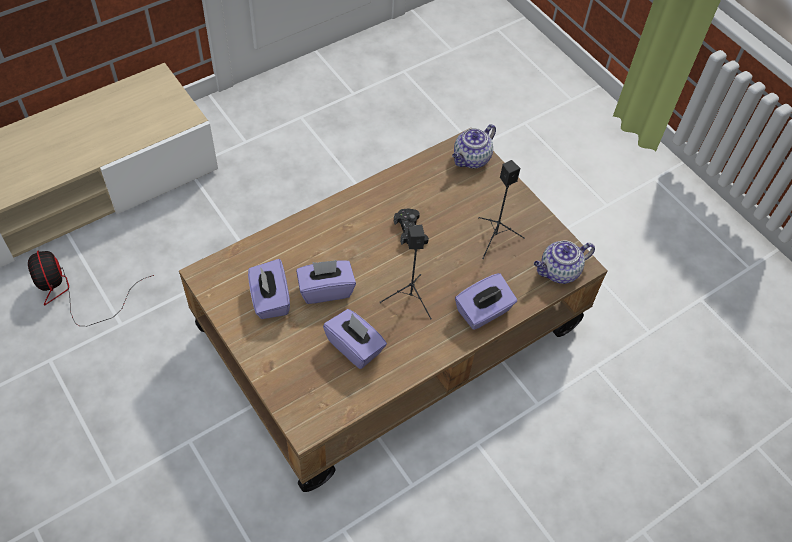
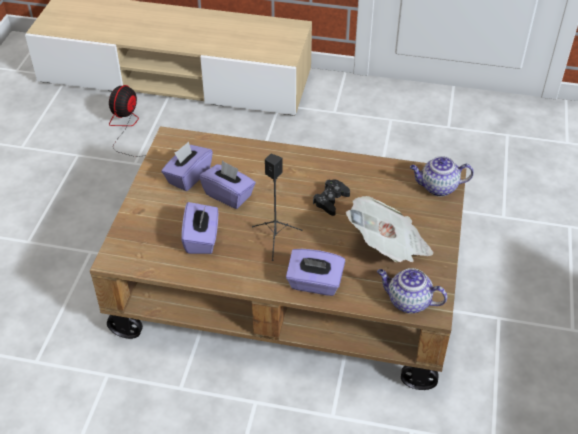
camera: 50 degrees right, 10 degrees down
black speaker [478,160,525,259] -> newspaper [346,196,433,263]

